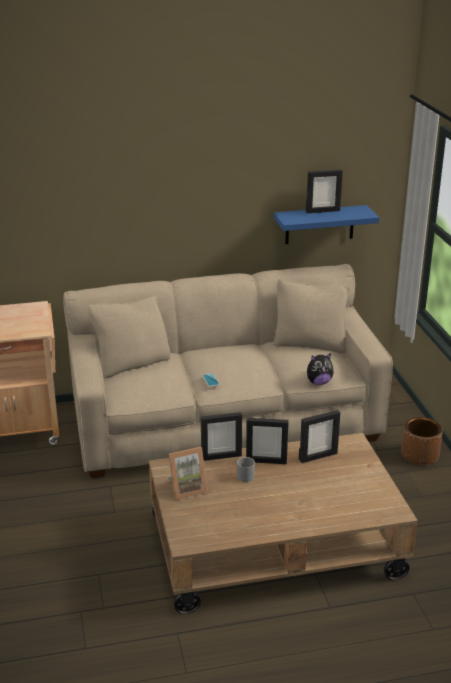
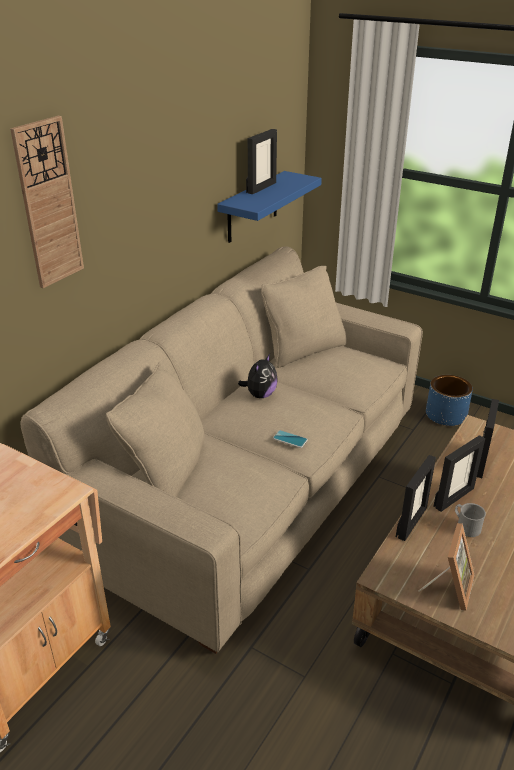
camera: 45 degrees left, 5 degrees up
plush toy [307,353,334,385] -> plush toy moved to [238,354,277,398]
brown planter [401,417,443,465] -> blue planter [426,375,473,426]
none -> wall clock [10,116,84,288]

